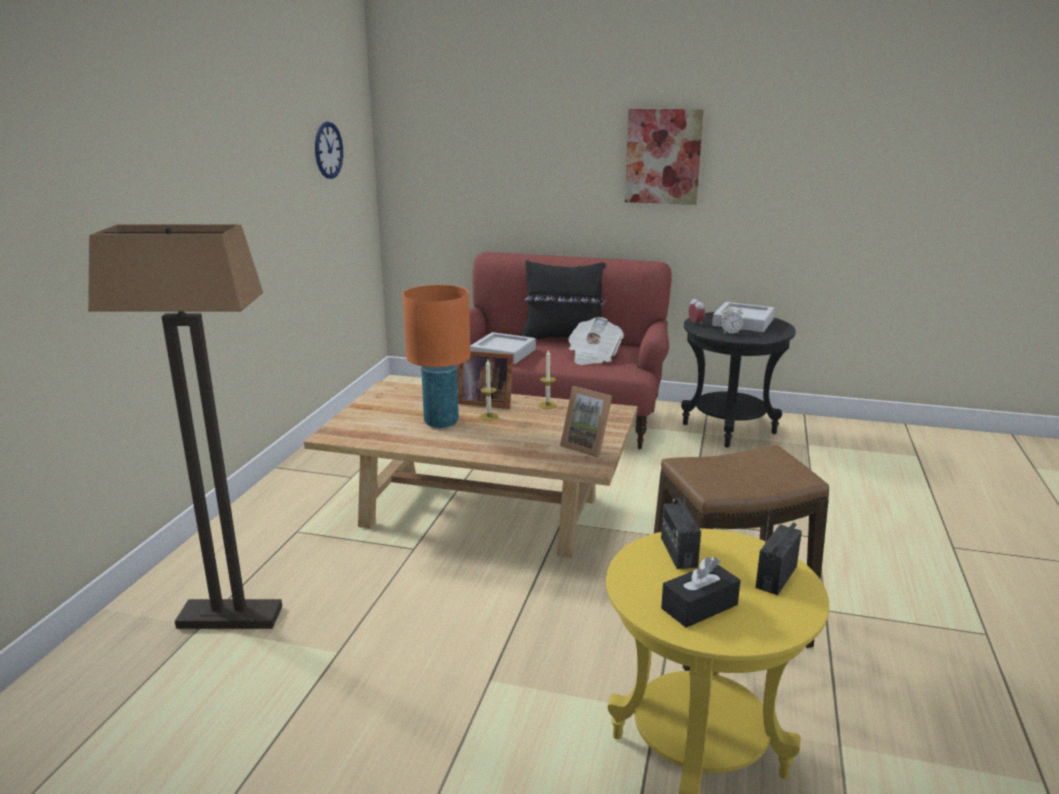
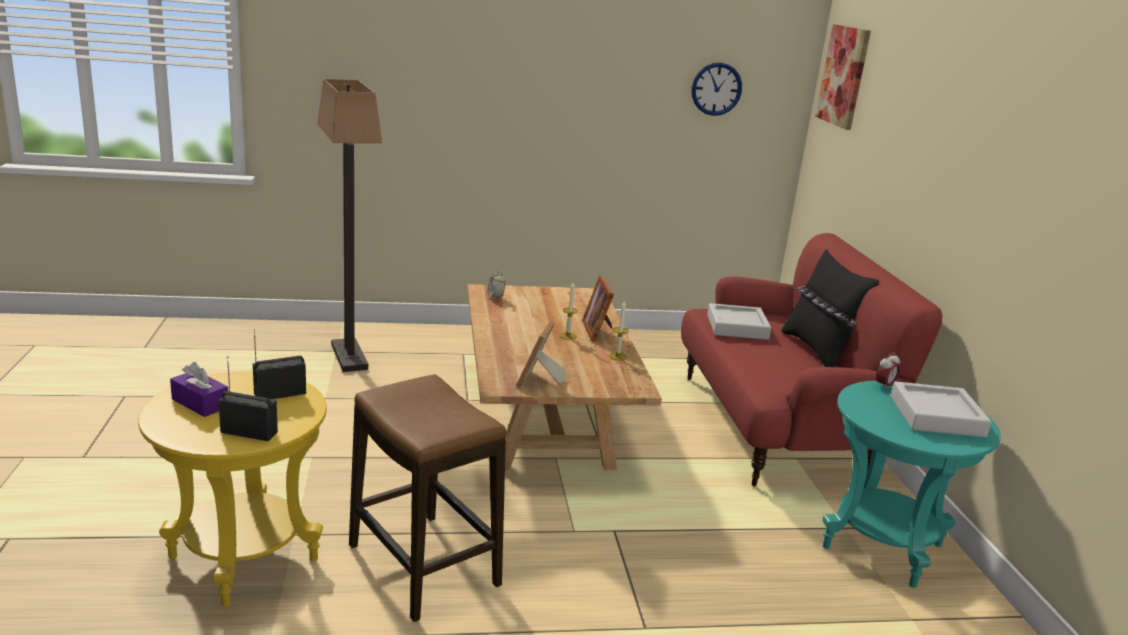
camera: 65 degrees right, 0 degrees up
orange table lamp [403,285,470,428] -> none
newspaper [568,317,624,365] -> none
picture [625,108,704,205] -> picture moved to [815,24,871,130]
black tissue box [661,557,741,628] -> purple tissue box [170,362,228,417]
black side table [681,312,796,448] -> turquoise side table [823,380,1001,588]
alarm clock [720,305,743,334] -> alarm clock moved to [488,270,505,300]

